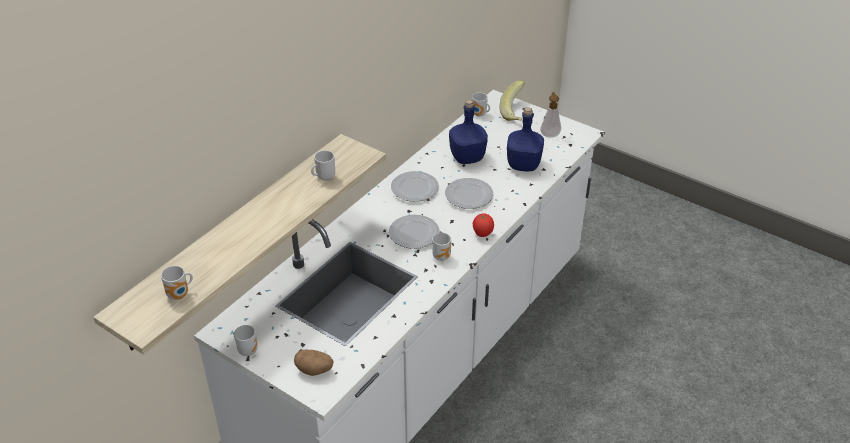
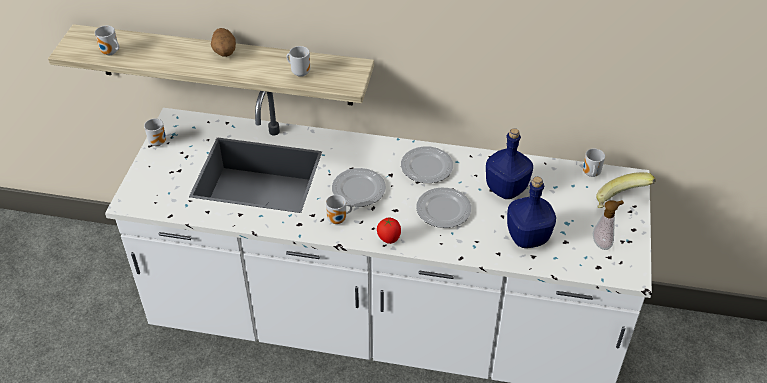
camera: 65 degrees right, 5 degrees up
potato [294,350,334,376] -> potato moved to [211,28,236,57]

